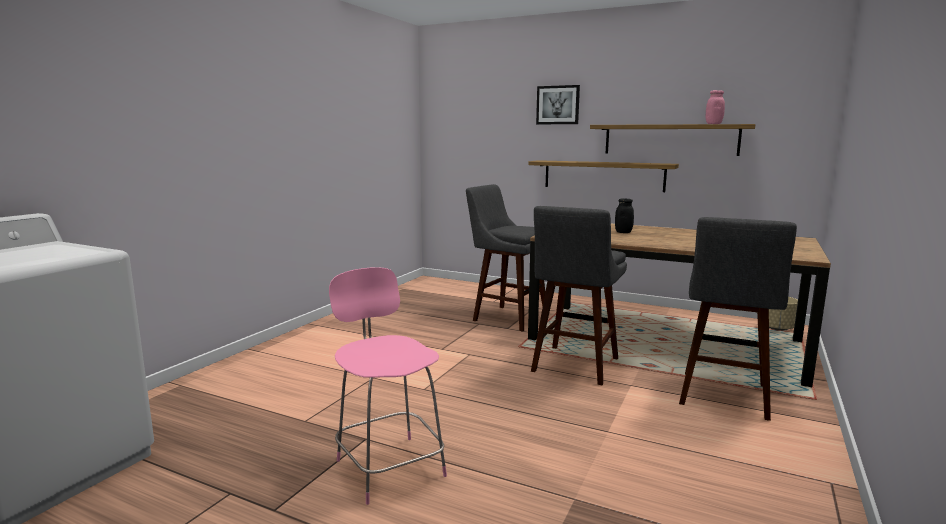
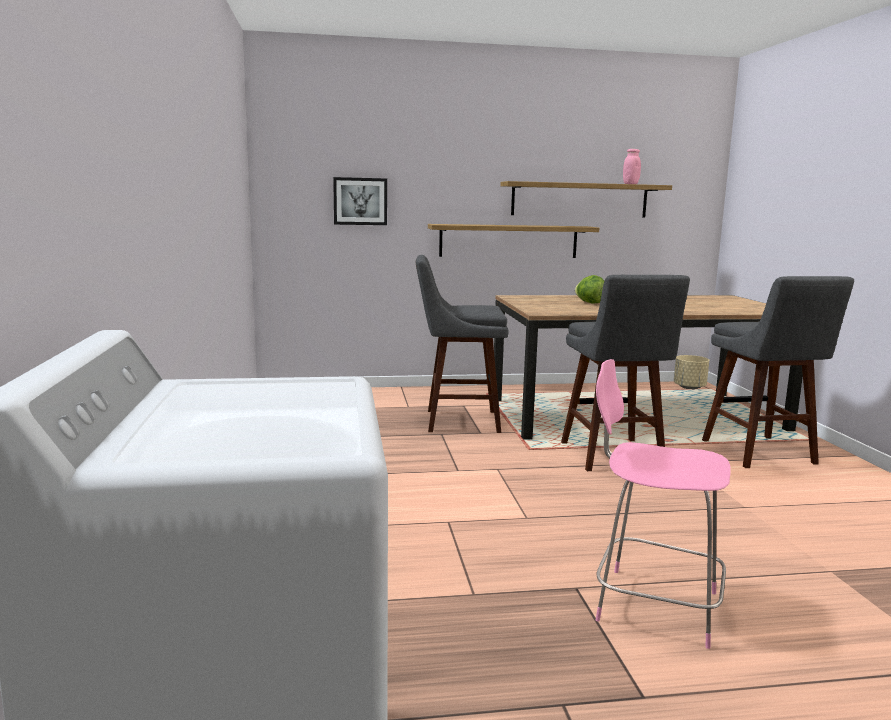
camera: 35 degrees left, 0 degrees up
picture [536,85,580,124] -> picture moved to [333,177,387,225]
black jar [615,198,634,233] -> lettuce [575,275,604,304]

